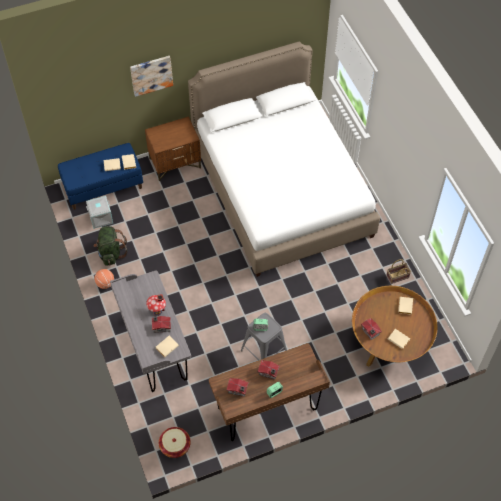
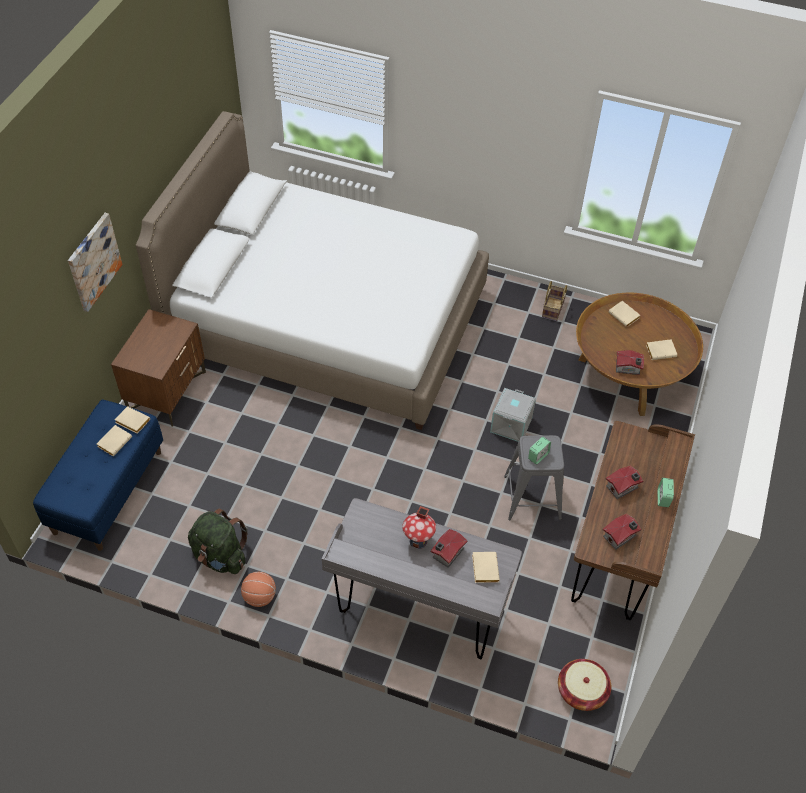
camera: 50 degrees left, 5 degrees down
grey storage box [86,196,113,229] -> grey storage box moved to [490,388,536,442]

